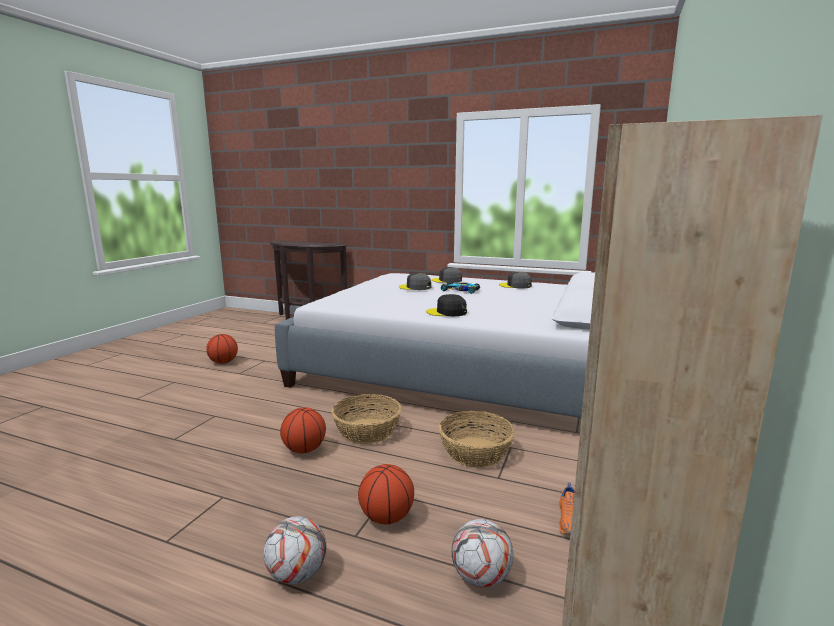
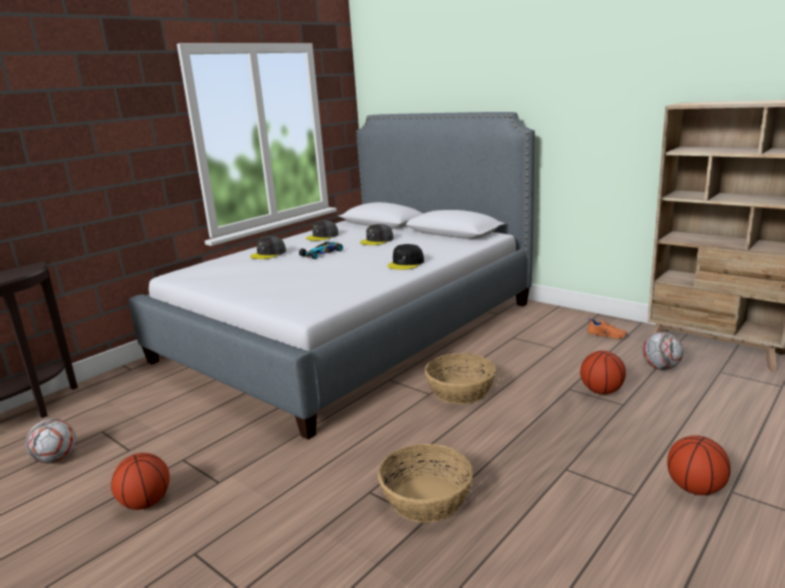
camera: 70 degrees left, 5 degrees up
football [264,516,326,584] -> football moved to [26,418,76,463]
basketball [280,407,326,453] -> basketball moved to [667,435,731,495]
grey cap [399,273,431,290] -> grey cap moved to [360,224,394,245]
basket [439,411,515,467] -> basket moved to [378,444,473,523]

